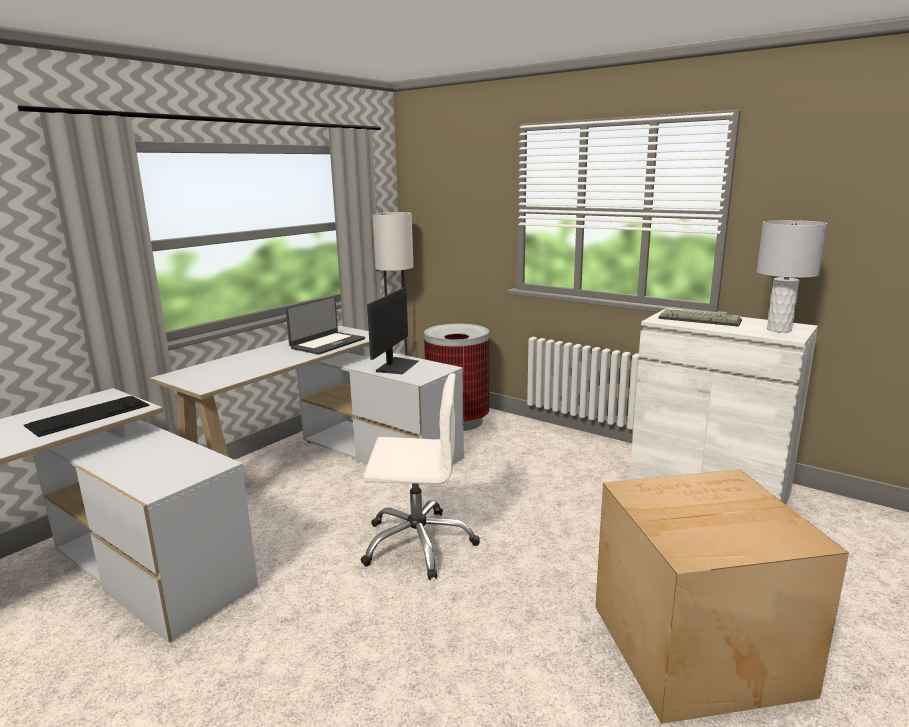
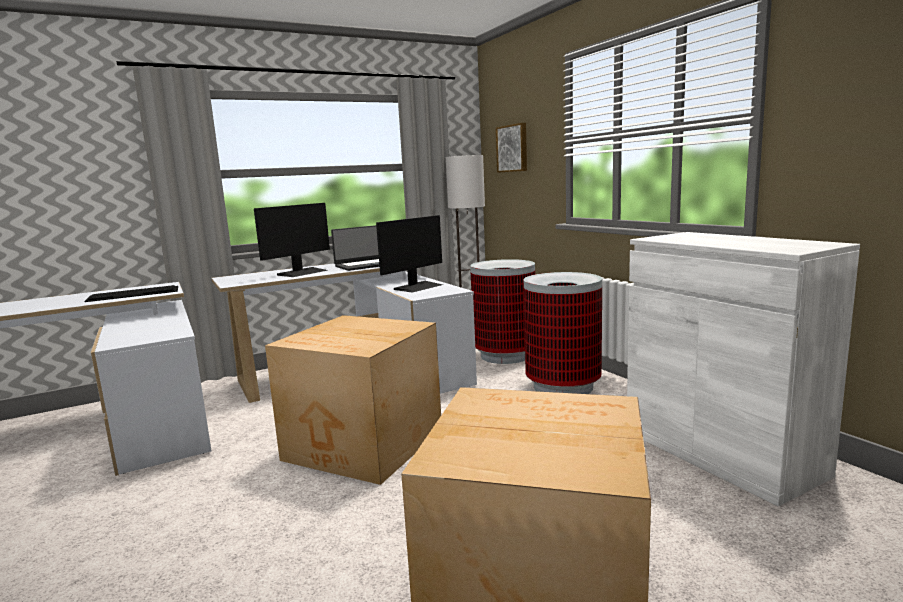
camera: 25 degrees right, 5 degrees down
white office chair [360,373,480,580] -> cardboard box [265,315,441,485]
keyboard [658,309,742,327] -> none
grey table lamp [757,220,827,333] -> none
none -> monitor [254,203,330,277]
none -> picture [496,123,527,173]
none -> trash can [524,272,602,394]

